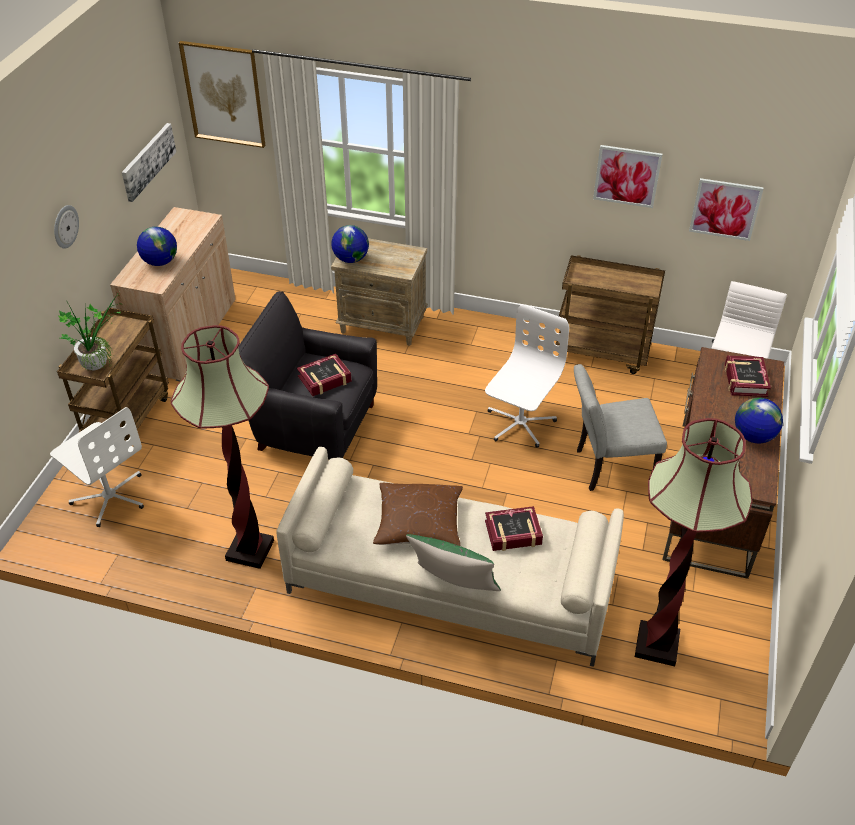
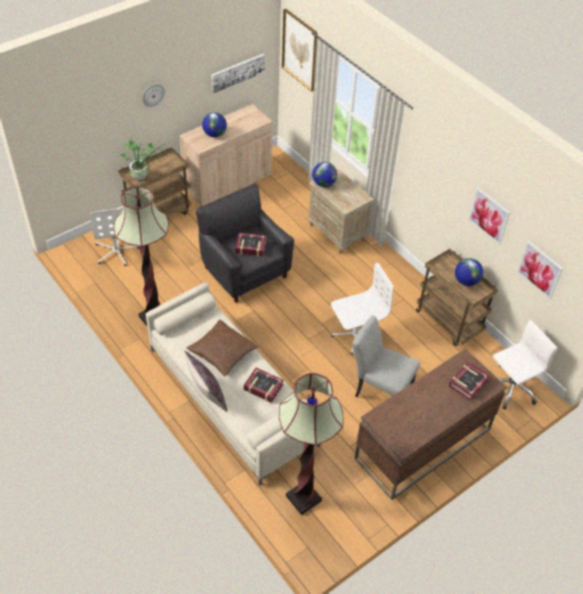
camera: 35 degrees right, 5 degrees up
green pillow [406,534,501,591] -> brown pillow [184,351,227,412]
globe [735,397,783,443] -> globe moved to [455,258,483,286]

